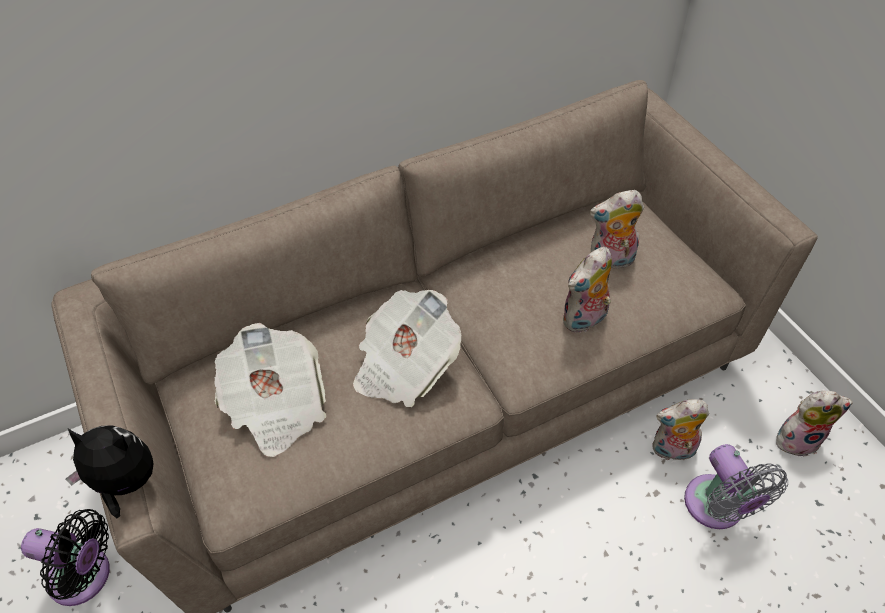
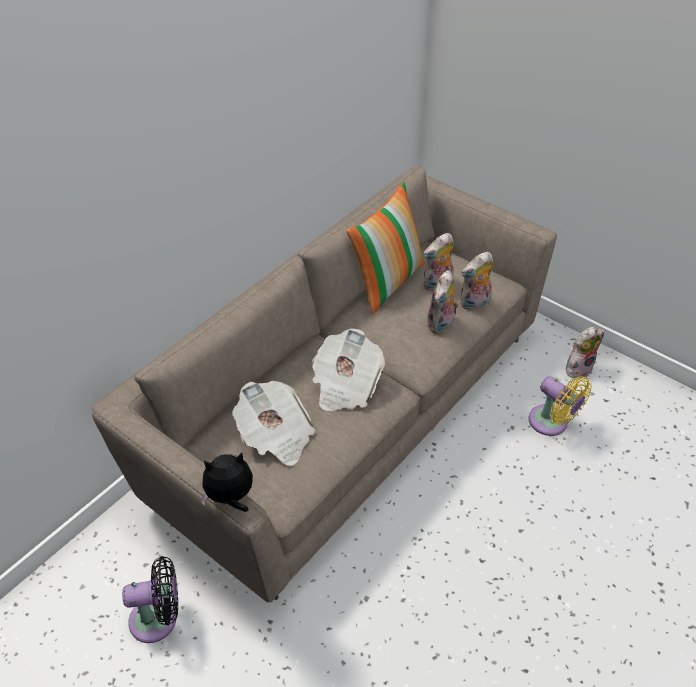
camera: 25 degrees left, 5 degrees down
plush toy [652,399,709,464] -> plush toy moved to [460,251,493,310]
grey fan [684,444,788,529] -> yellow fan [528,376,592,436]
none -> pillow [346,182,425,314]

